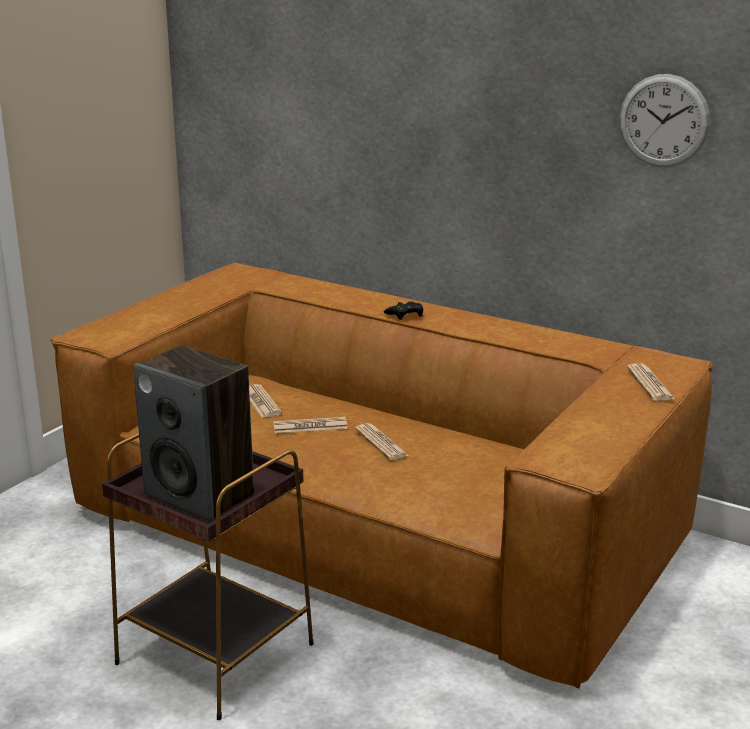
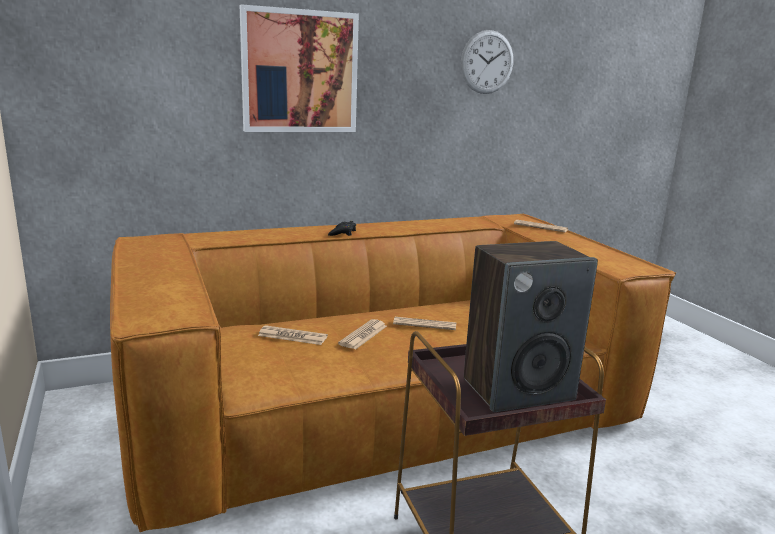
camera: 55 degrees left, 5 degrees down
none -> picture [240,4,359,132]

